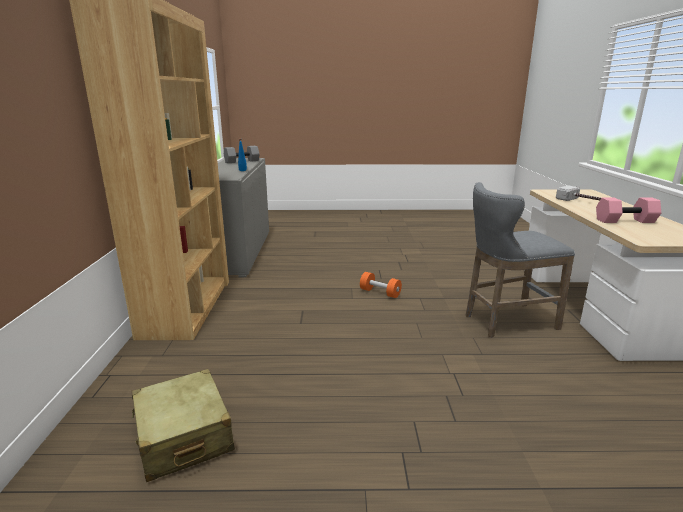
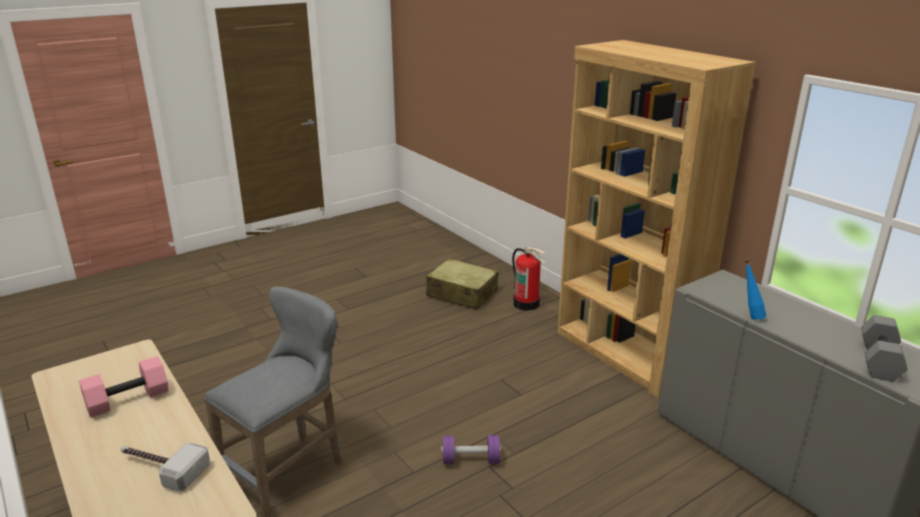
camera: 145 degrees right, 5 degrees up
orange dumbbell [360,272,402,298] -> purple dumbbell [442,435,501,464]
none -> fire extinguisher [512,247,546,311]

